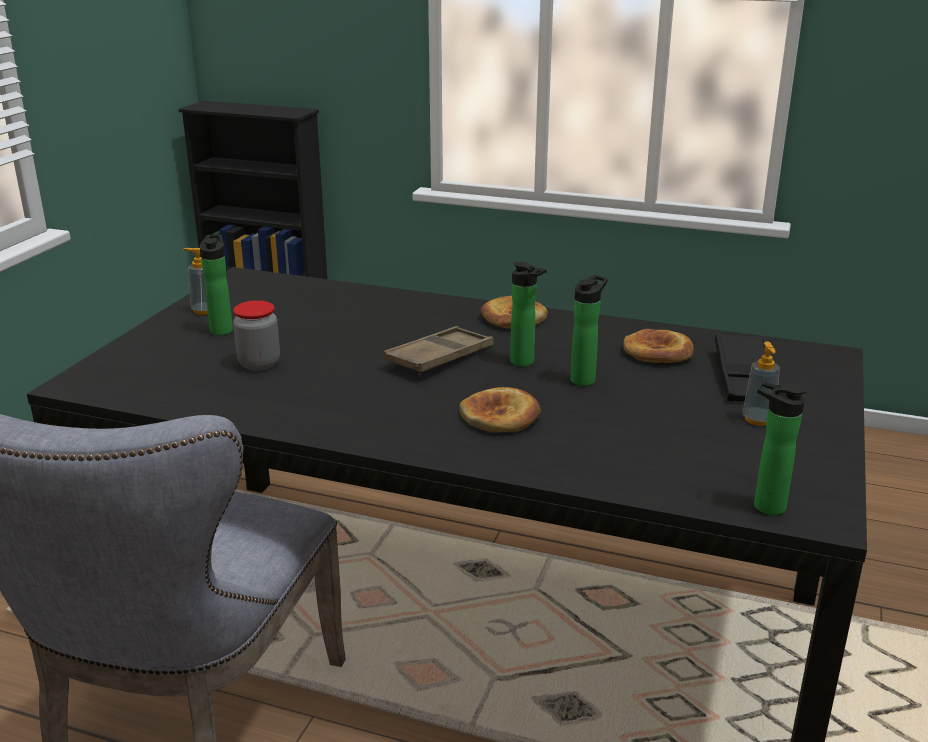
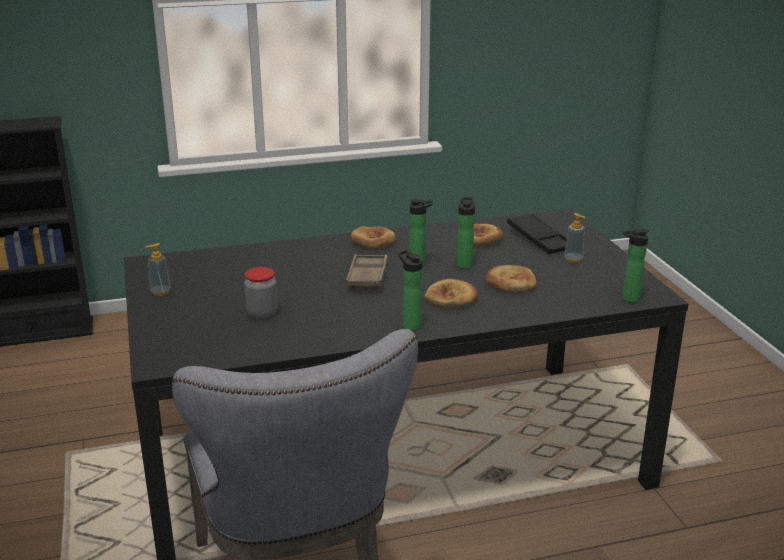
camera: 35 degrees left, 0 degrees up
bottle [200,235,233,335] -> bottle moved to [398,250,422,331]
none -> bread [486,265,537,292]

